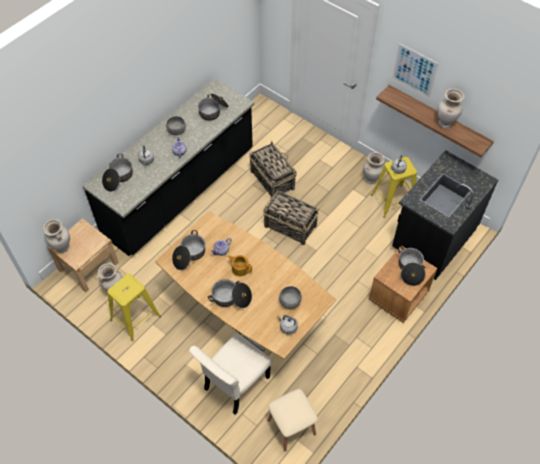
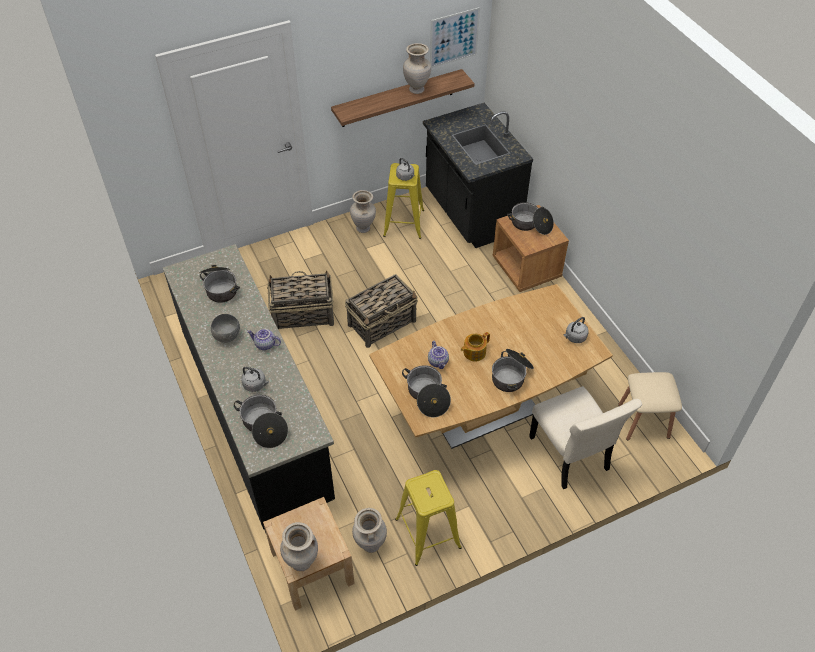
camera: 65 degrees left, 5 degrees down
grey bowl [279,286,302,309] -> none
picture [392,43,439,98] -> picture moved to [430,7,480,68]

